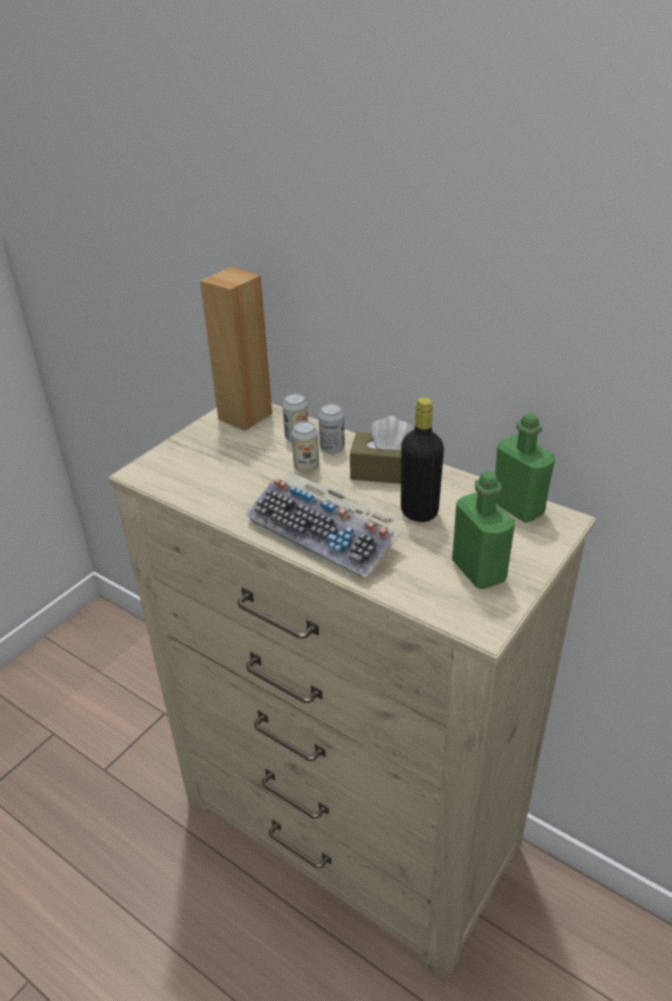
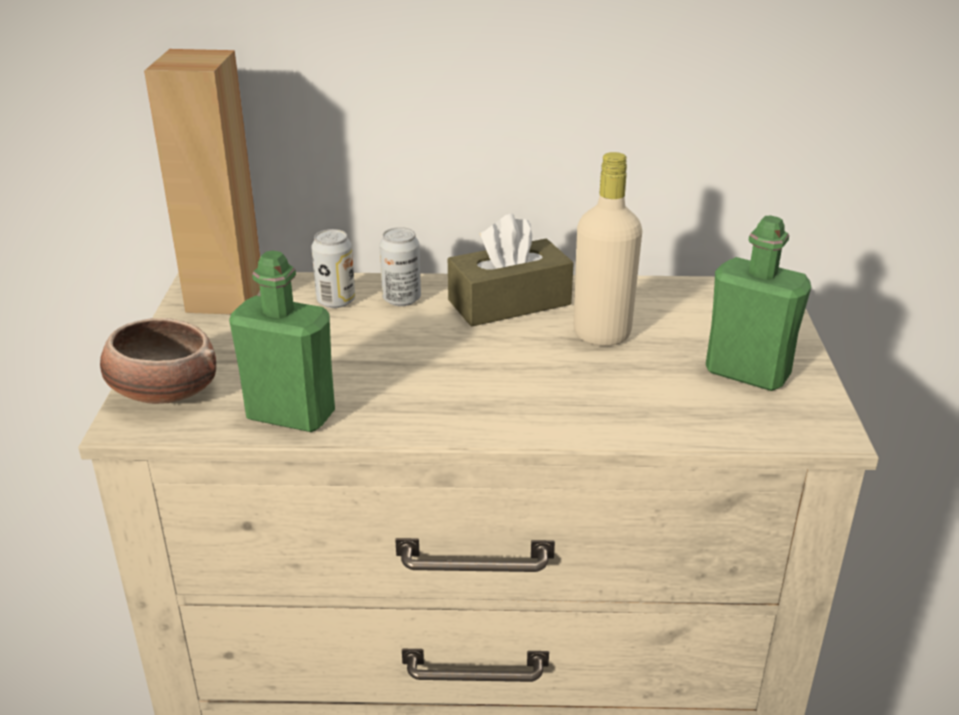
camera: 35 degrees left, 5 degrees down
keyboard [245,471,406,584] -> none
can [292,421,319,473] -> none
black bottle [401,397,444,522] -> beige bottle [574,152,642,346]
green bottle [495,413,555,523] -> green bottle moved to [229,251,335,432]
none -> bowl [100,318,216,404]

